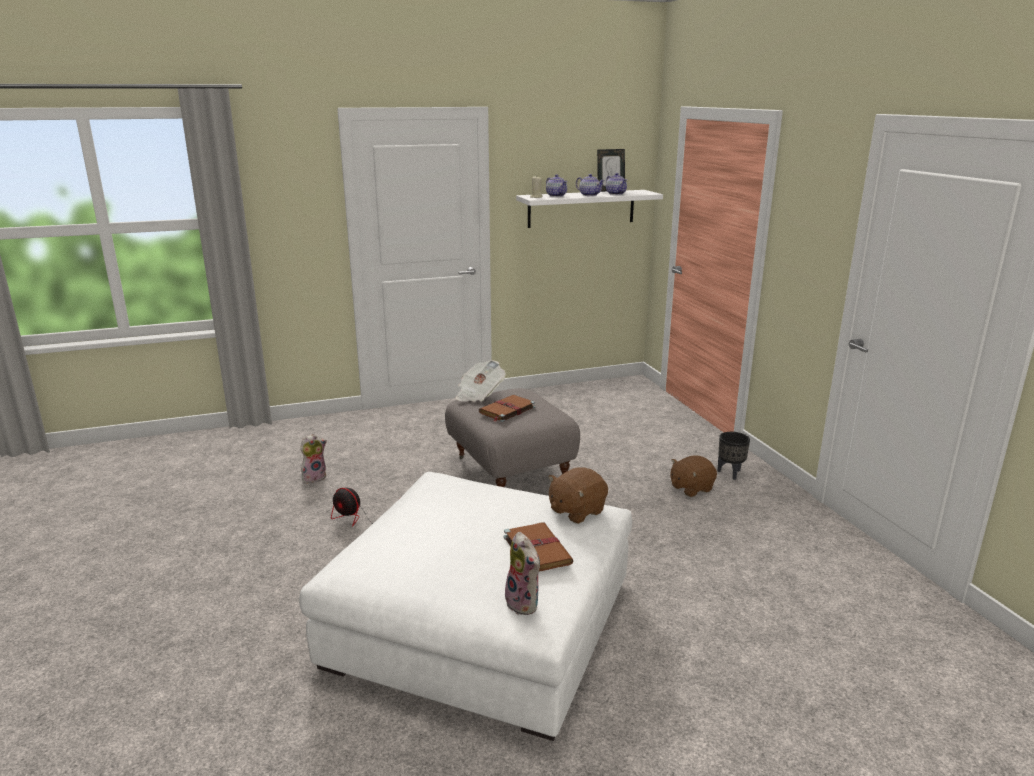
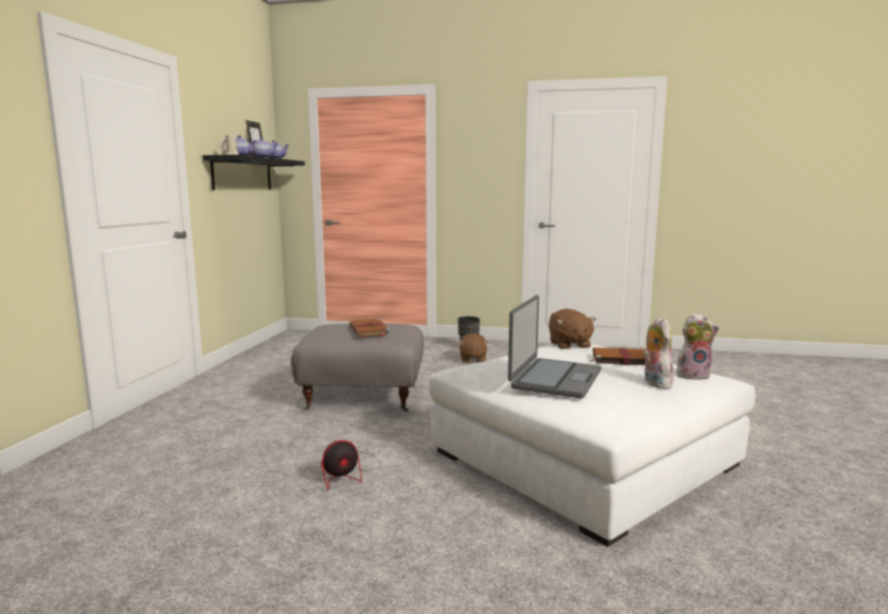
camera: 60 degrees left, 10 degrees down
plush toy [300,434,327,483] -> plush toy moved to [643,317,675,389]
newspaper [455,360,506,402] -> none
white shelf [516,190,663,228] -> black shelf [203,155,305,190]
none -> laptop [508,295,601,399]

